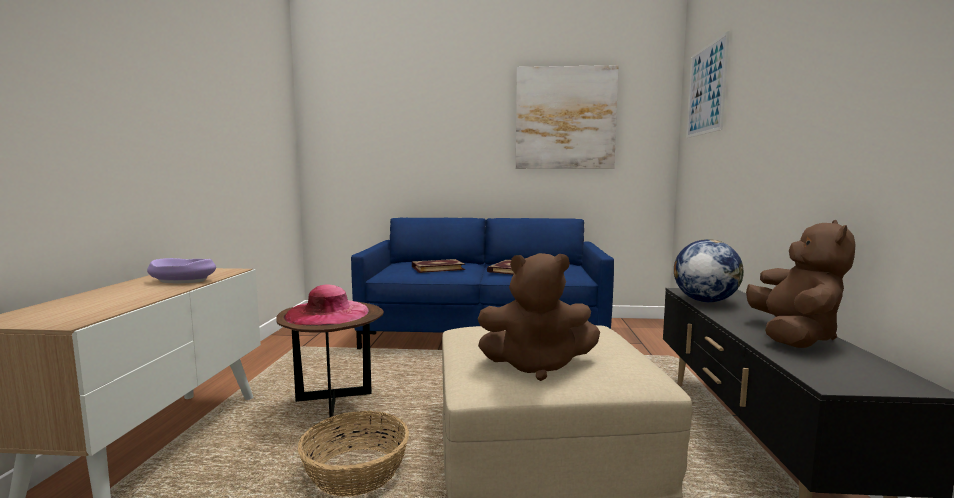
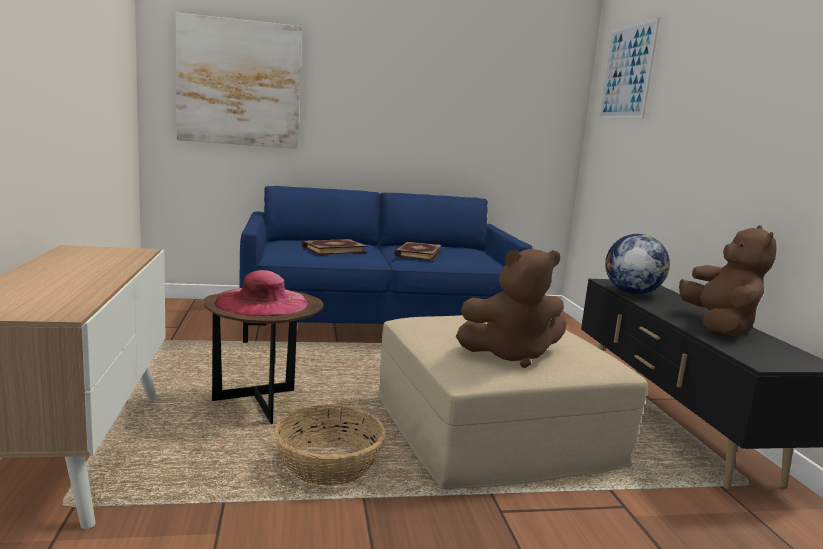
camera: 15 degrees left, 5 degrees up
purple bowl [147,258,216,283] -> none
picture [516,65,619,169] -> picture moved to [176,13,302,149]

